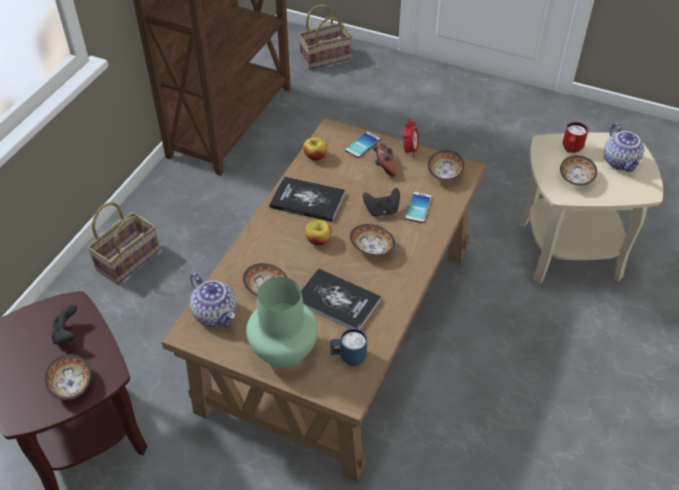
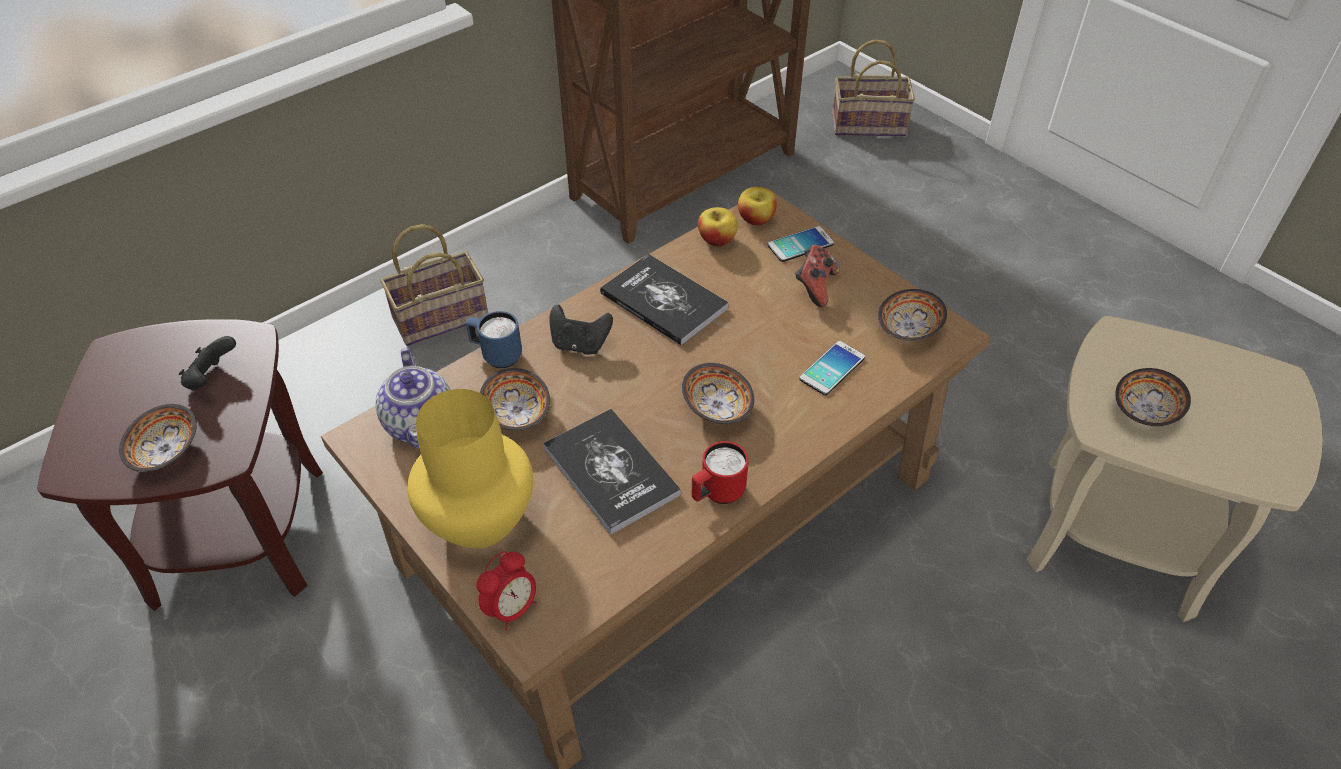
camera: 25 degrees right, 0 degrees up
green vase [246,277,318,368] -> yellow vase [407,389,533,548]
apple [305,219,332,245] -> apple moved to [738,187,777,225]
blue mug [330,328,367,366] -> blue mug moved to [466,311,522,368]
black game controller [363,188,400,217] -> black game controller moved to [550,304,613,355]
alarm clock [402,119,419,157] -> alarm clock moved to [476,551,536,631]
red mug [563,122,588,153] -> red mug moved to [692,441,749,504]
teapot [603,123,644,172] -> none

